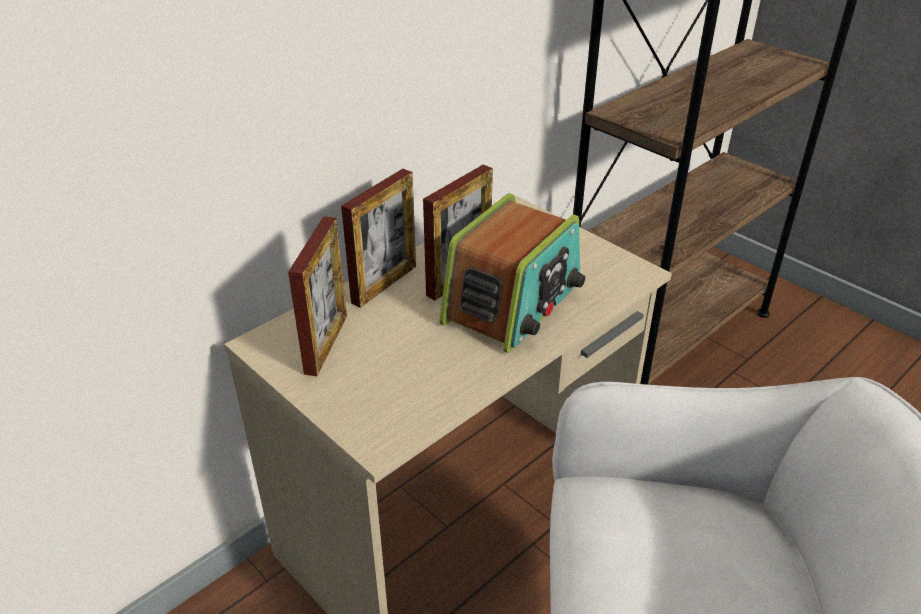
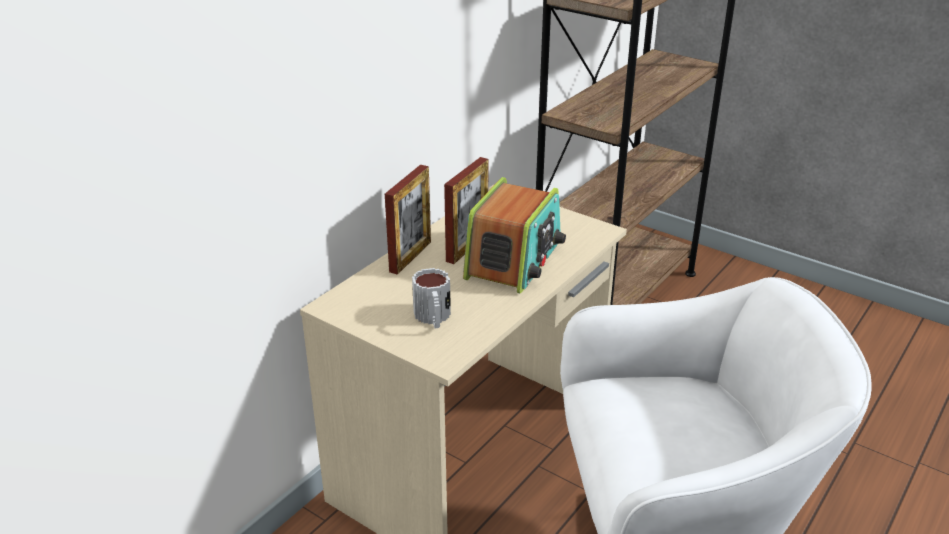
camera: 10 degrees left, 5 degrees down
picture frame [288,216,347,376] -> none
none -> mug [412,268,451,328]

